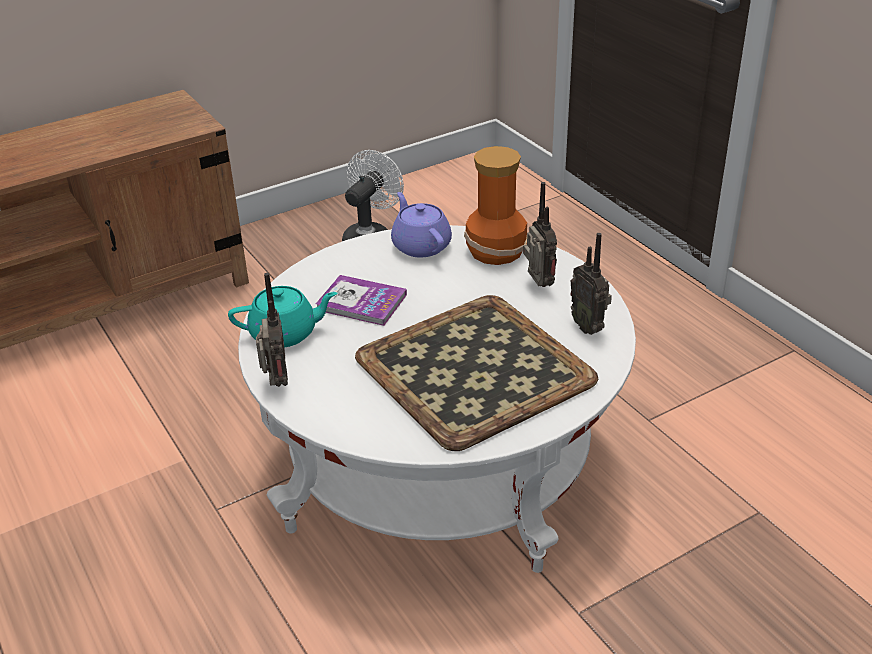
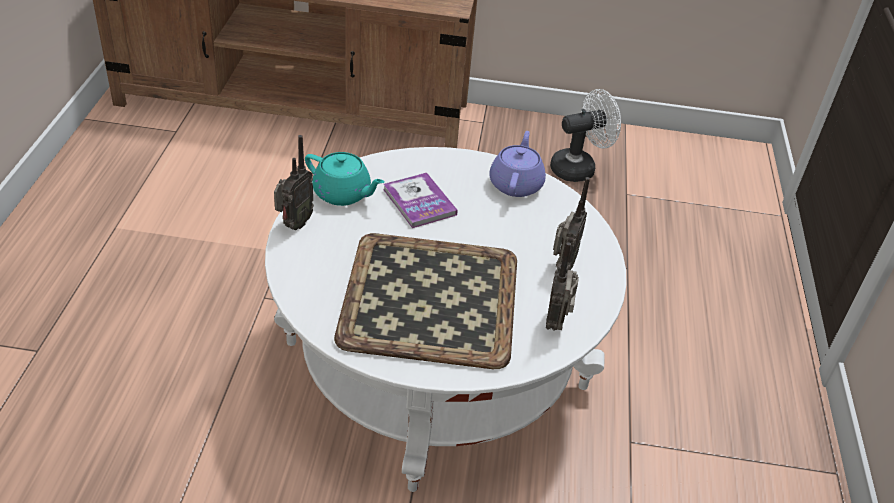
camera: 35 degrees right, 5 degrees up
vase [464,146,527,265] -> none

